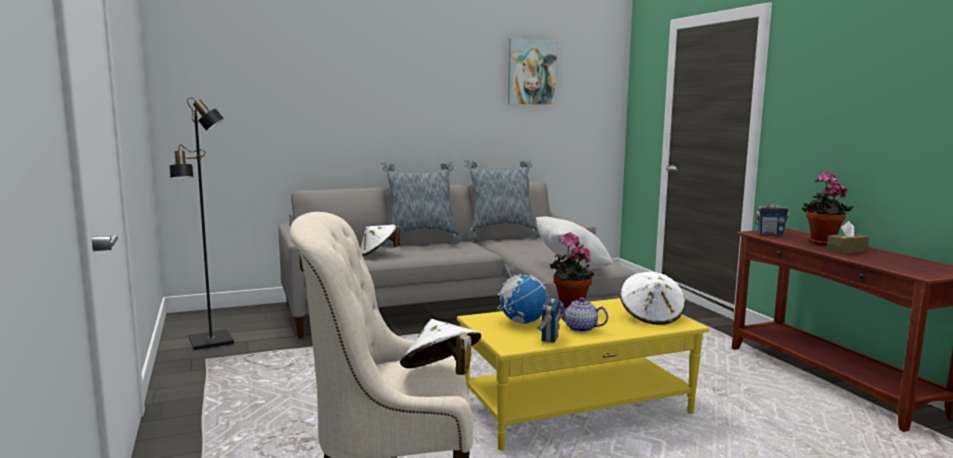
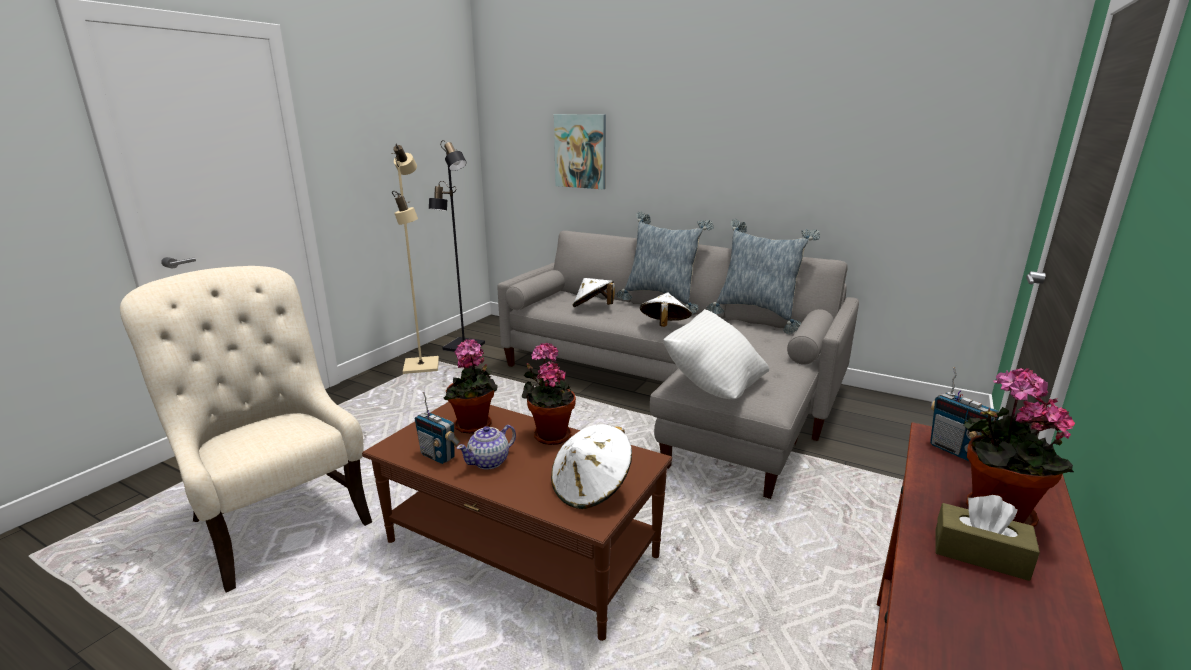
camera: 50 degrees right, 10 degrees up
white hat [400,319,481,375] -> white hat moved to [640,293,692,327]
yellow coffee table [457,298,709,450] -> brown coffee table [362,402,672,641]
globe [497,262,548,324] -> potted plant [444,339,498,434]
picture [508,38,557,105] -> picture moved to [554,114,606,189]
radio [537,288,562,343] -> radio turned 60 degrees clockwise [415,392,460,464]
teapot [560,297,608,332] -> teapot turned 120 degrees counterclockwise [457,425,516,470]
none -> beige floor lamp [391,143,439,374]

